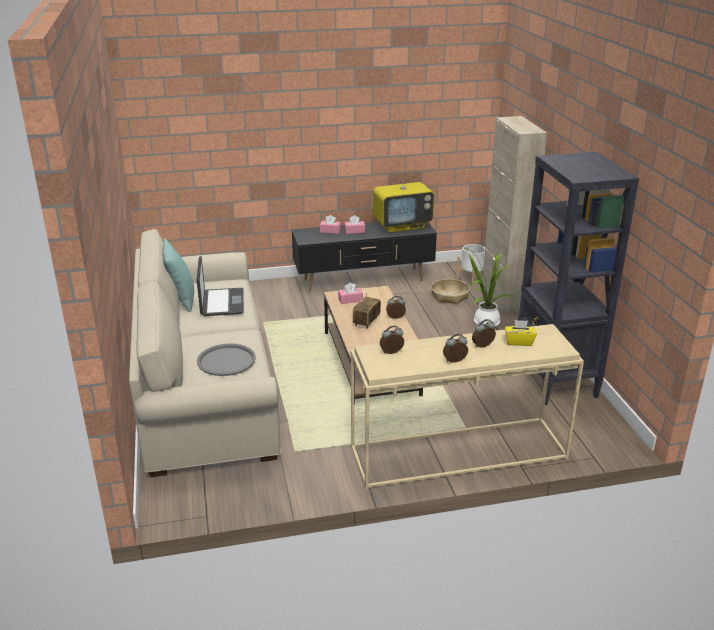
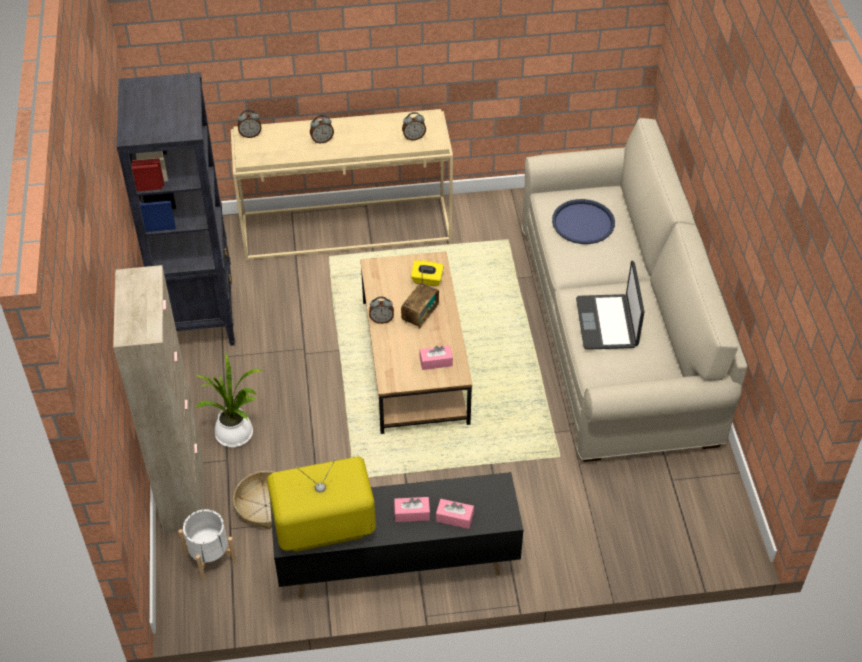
camera: 175 degrees left, 20 degrees up
turquoise pillow [162,238,194,312] -> none
grey tray [197,344,256,376] -> blue tray [552,199,615,244]
alarm clock [443,334,468,363] -> alarm clock moved to [238,110,261,138]
yellow tissue box [505,320,537,346] -> yellow tissue box moved to [411,260,444,286]

